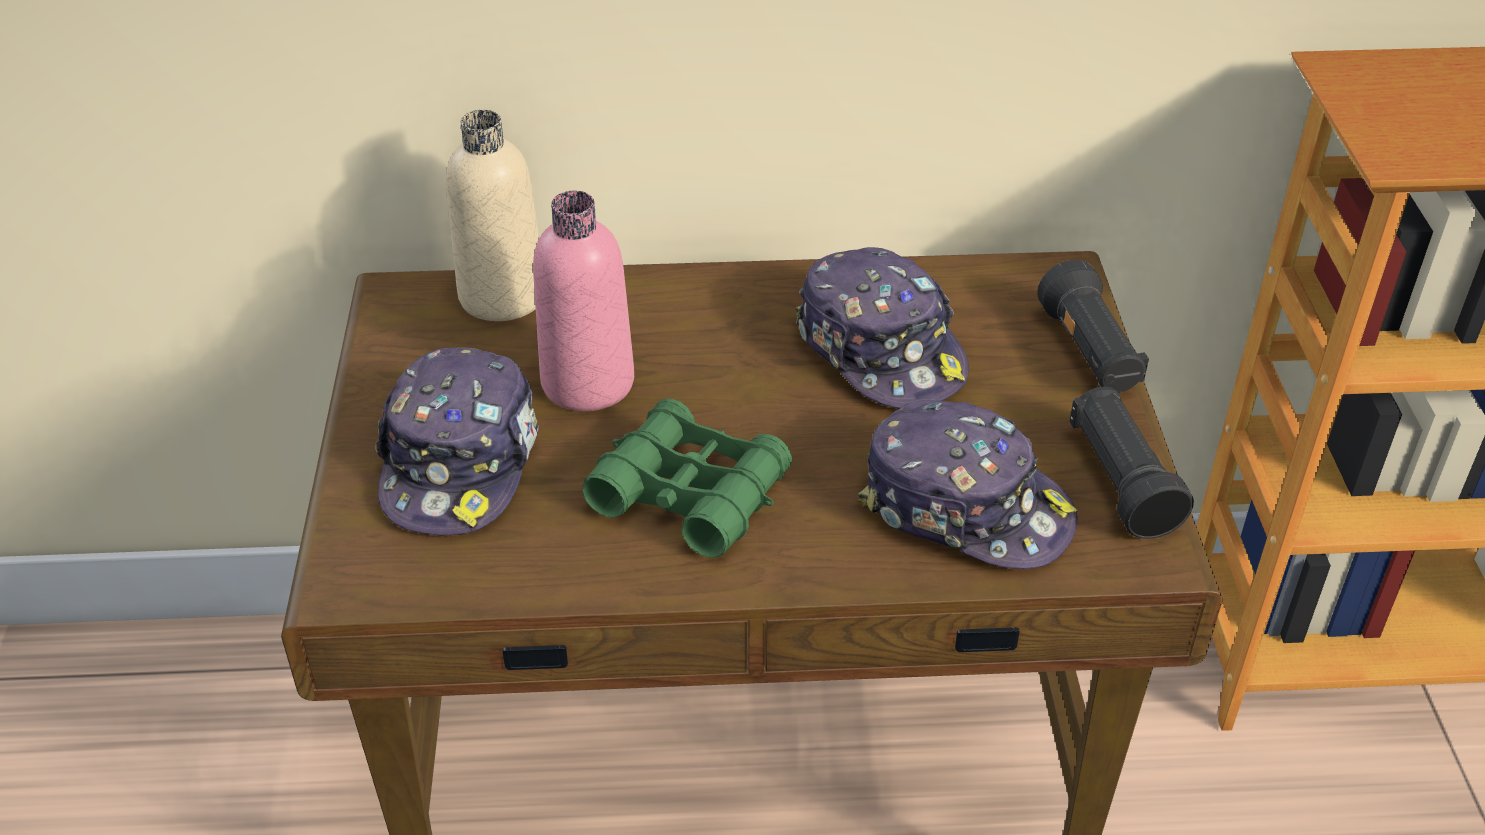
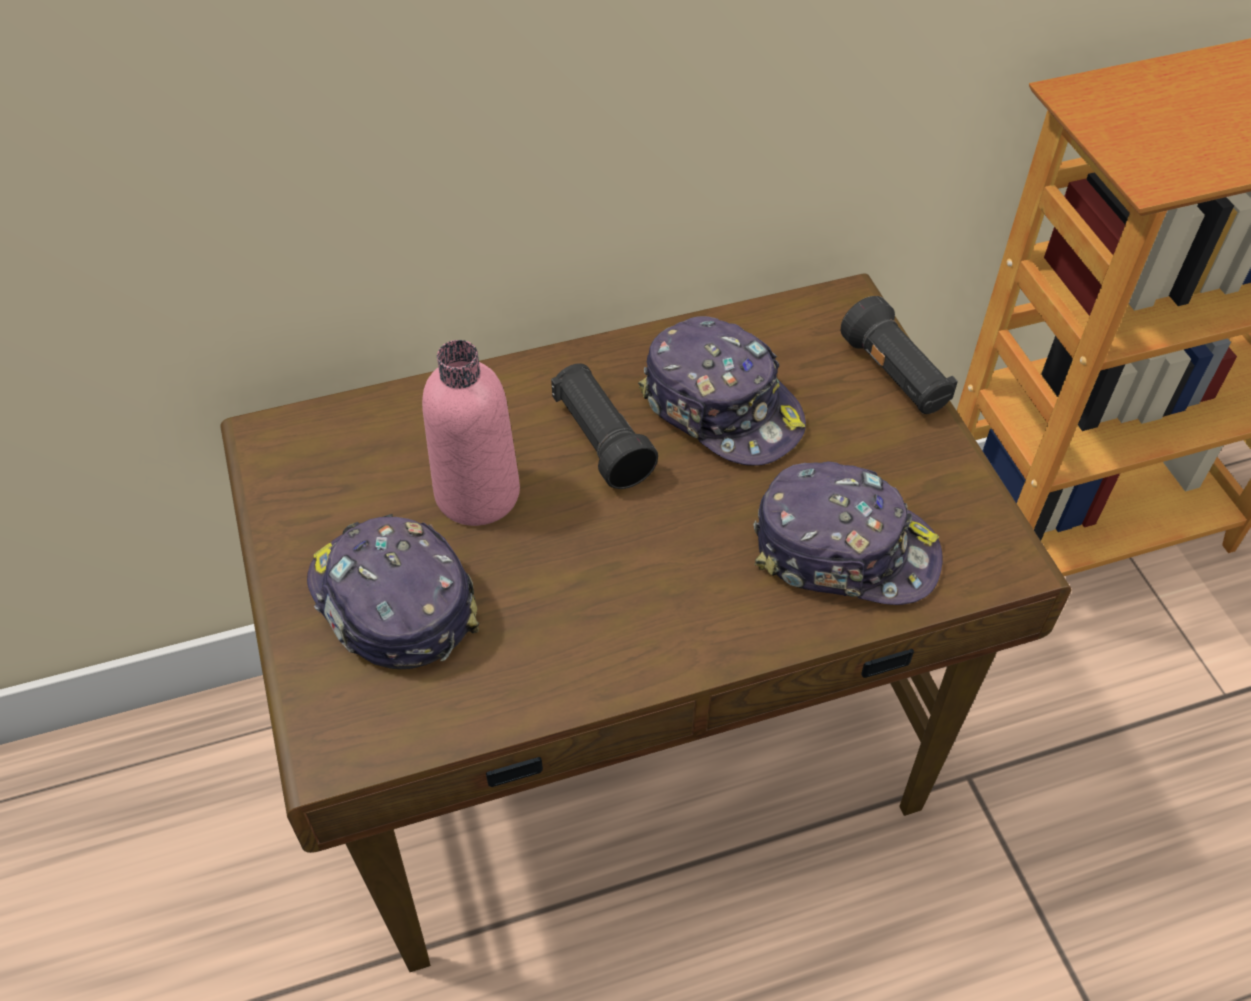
camera: 15 degrees left, 10 degrees up
cap [375,347,539,536] -> cap turned 150 degrees clockwise [307,514,480,669]
beige bottle [446,110,539,321] -> none
green binoculars [582,398,792,558] -> none
black flashlight [1069,386,1194,539] -> black flashlight moved to [551,363,658,489]

